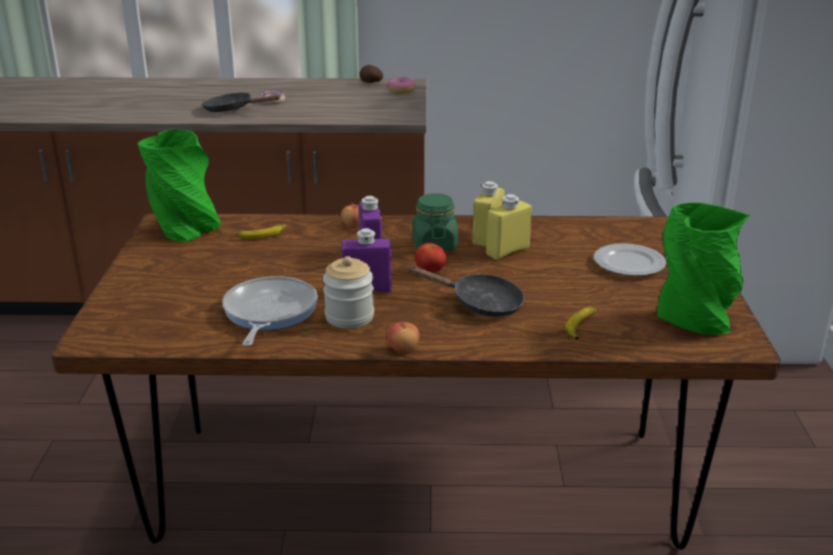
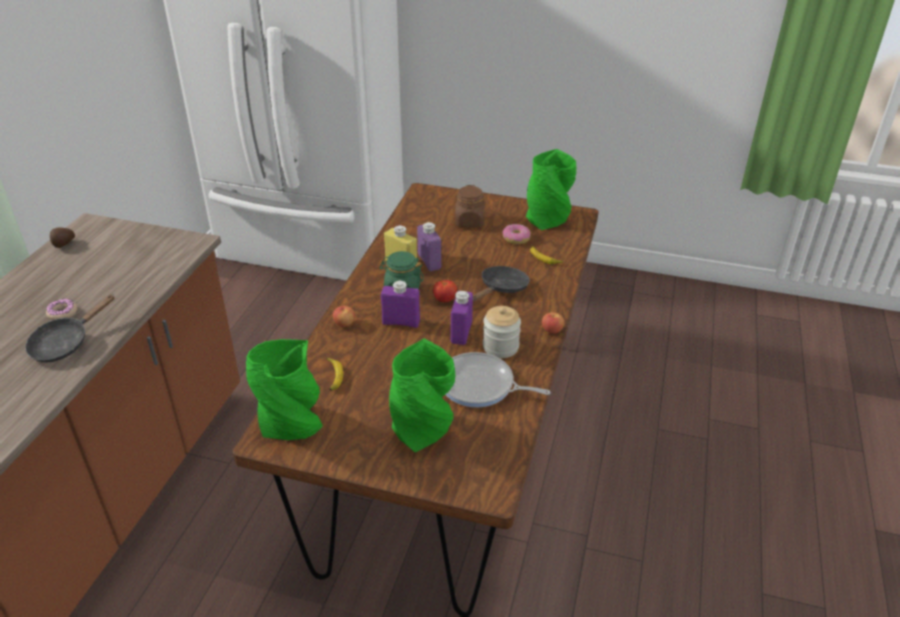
camera: 75 degrees left, 10 degrees up
donut [387,77,416,94] -> donut moved to [502,224,531,244]
yellow bottle [486,194,532,260] -> purple bottle [417,222,441,271]
plate [594,243,666,276] -> brown jar [455,185,485,228]
none -> green vase [389,338,455,453]

